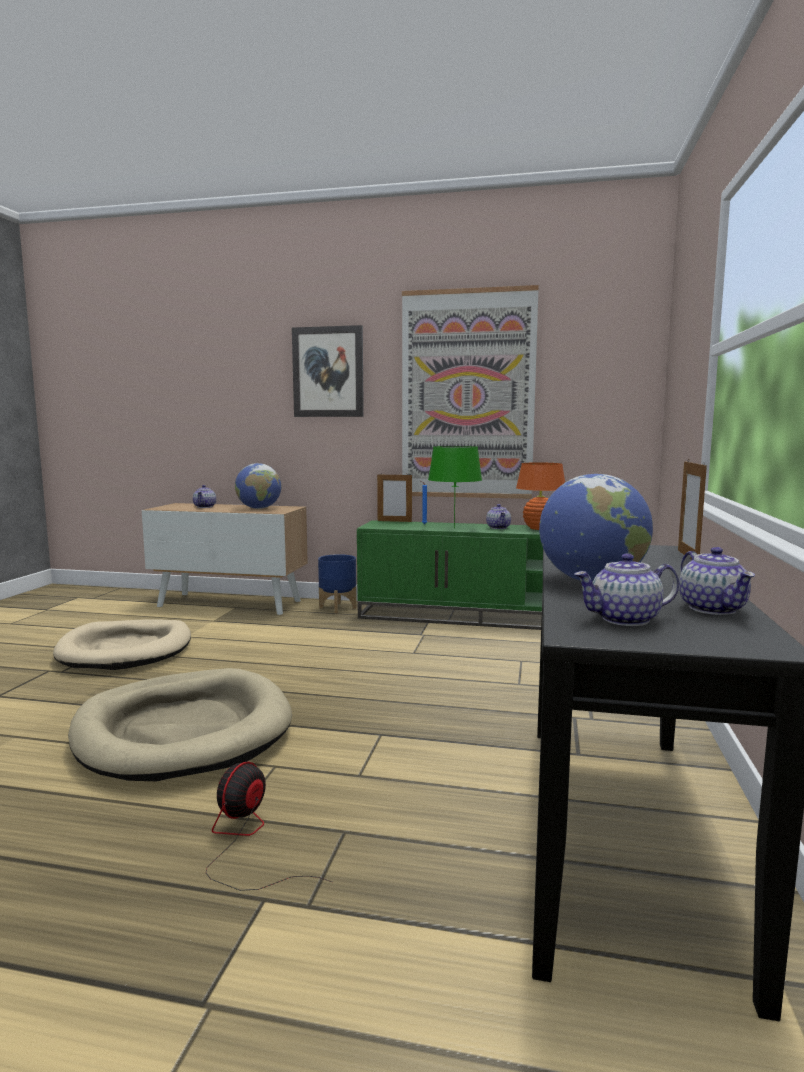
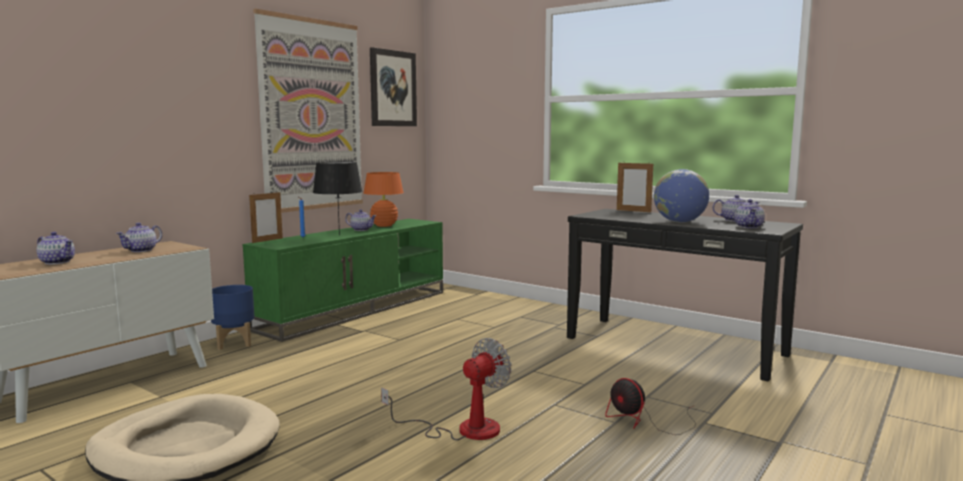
camera: 65 degrees left, 0 degrees up
beige dog bed [68,668,292,781] -> fan [381,338,512,440]
globe [235,463,281,509] -> teapot [116,222,162,252]
picture [292,325,364,417] -> picture moved to [370,47,417,126]
green table lamp [428,446,482,528] -> black table lamp [313,162,362,236]

